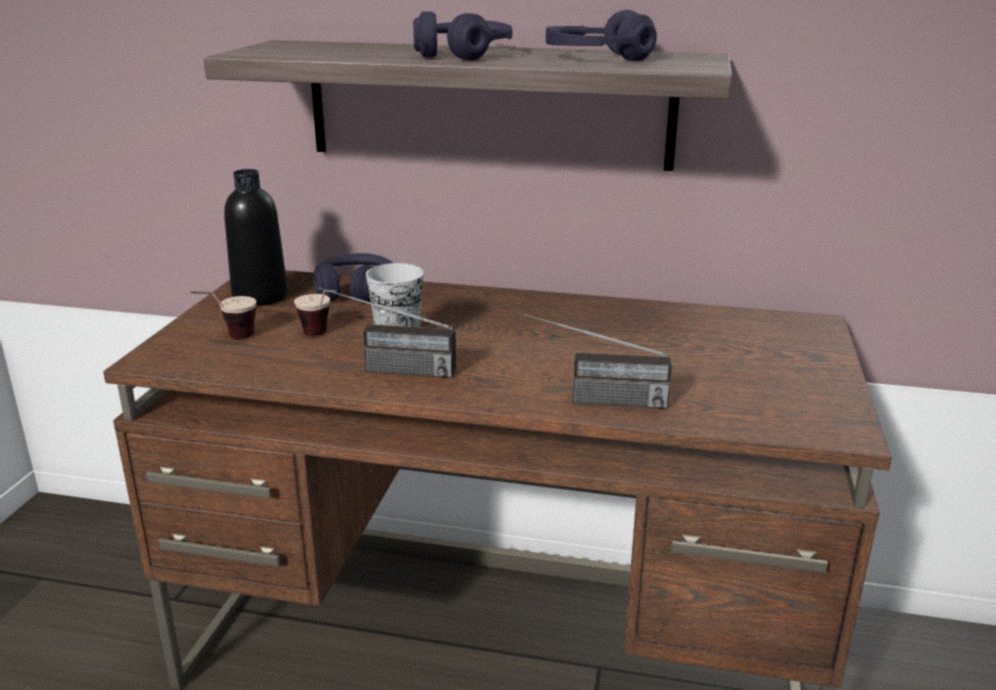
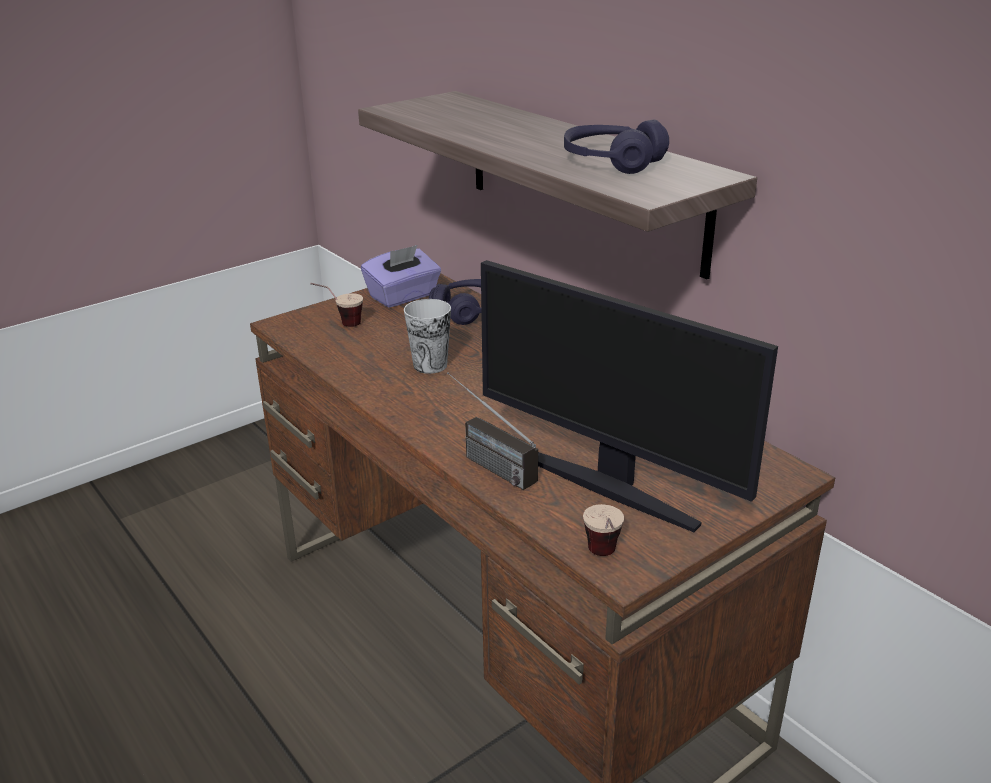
camera: 40 degrees right, 5 degrees up
black bottle [224,169,288,306] -> purple tissue box [361,245,441,308]
cup [294,290,337,336] -> cup moved to [583,504,624,556]
radio [319,287,456,378] -> none
purple headphones [413,11,512,60] -> none
none -> monitor [481,260,778,532]

